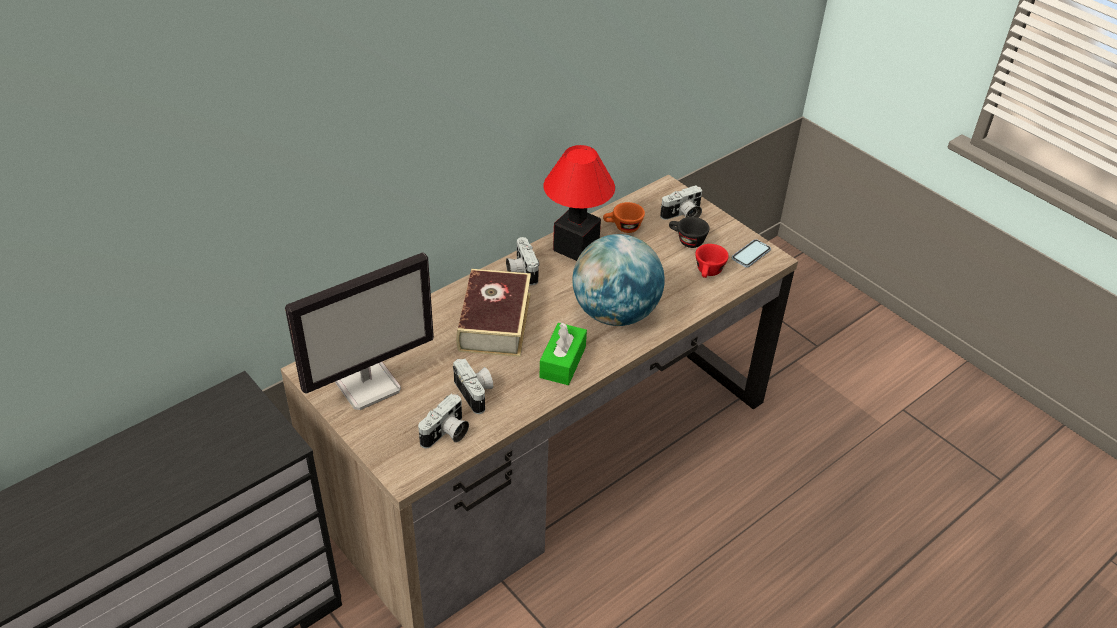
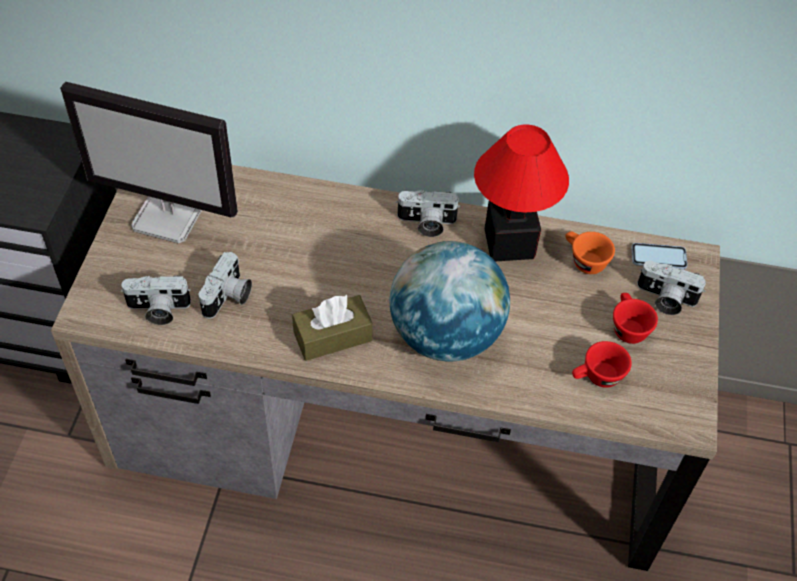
camera: 50 degrees right, 10 degrees up
book [456,269,531,357] -> none
camera [506,237,539,285] -> camera turned 120 degrees counterclockwise [396,190,459,237]
green tissue box [539,323,587,385] -> brown tissue box [292,295,373,361]
black cup [669,217,710,248] -> red cup [613,293,658,344]
phone [732,239,771,267] -> phone moved to [631,243,688,269]

